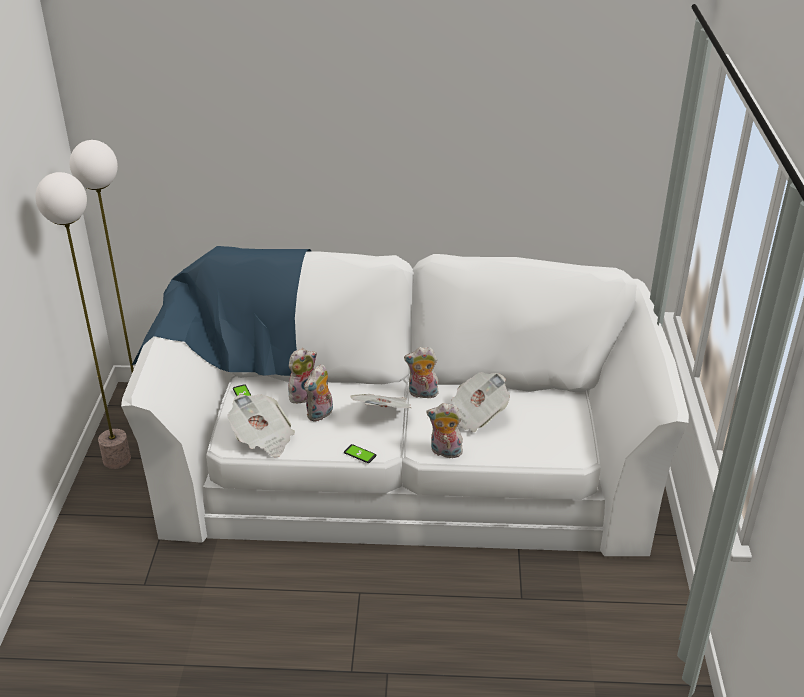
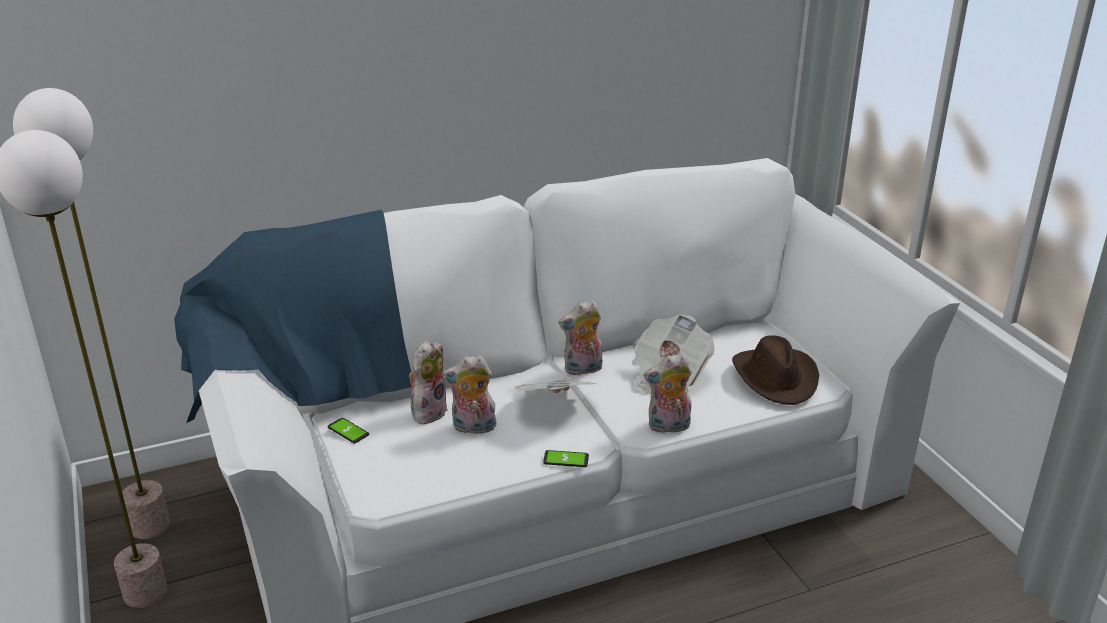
camera: 25 degrees left, 5 degrees down
newspaper [227,394,295,457] -> none
plush toy [304,364,333,422] -> plush toy turned 75 degrees clockwise [442,355,496,434]
none -> brown hat [732,335,819,405]

